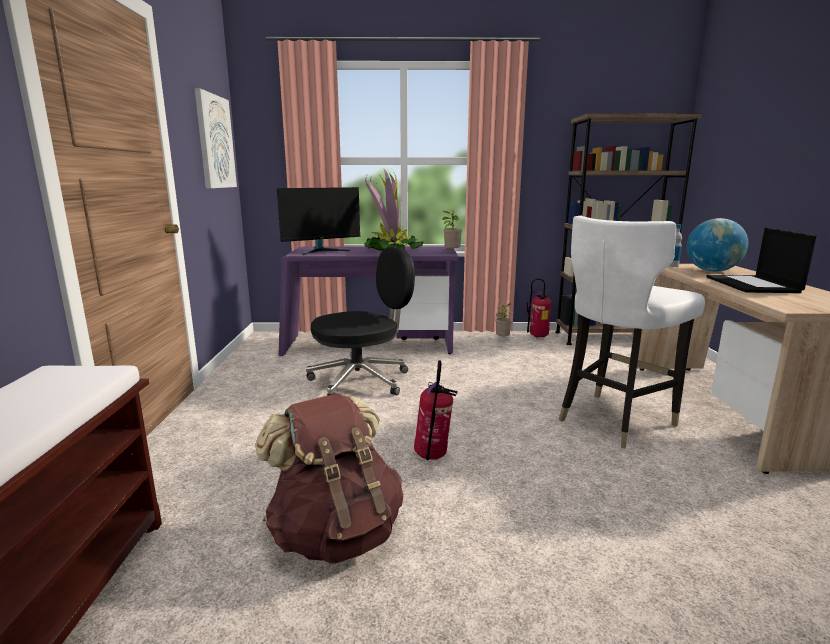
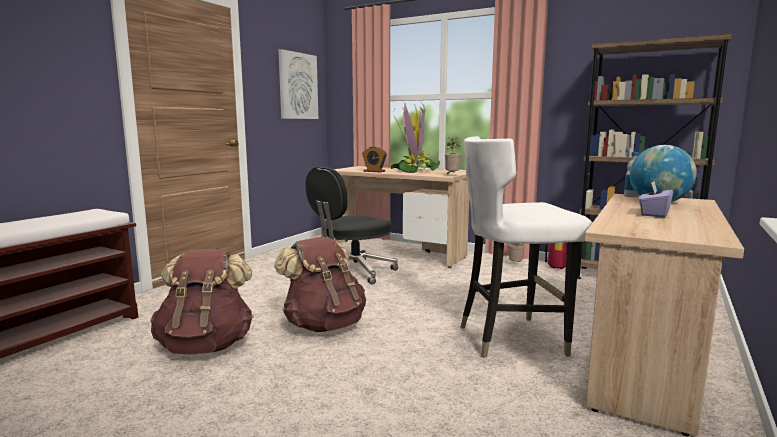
camera: 30 degrees right, 5 degrees down
monitor [277,187,360,255] -> none
purple desk [278,246,458,356] -> beige desk [321,166,469,268]
black office chair [306,247,415,396] -> black office chair turned 135 degrees clockwise [305,167,398,285]
fire extinguisher [414,360,458,460] -> brown backpack [274,237,366,332]
laptop [706,228,816,293] -> purple tissue box [639,181,673,218]
none -> alarm clock [362,146,387,172]

